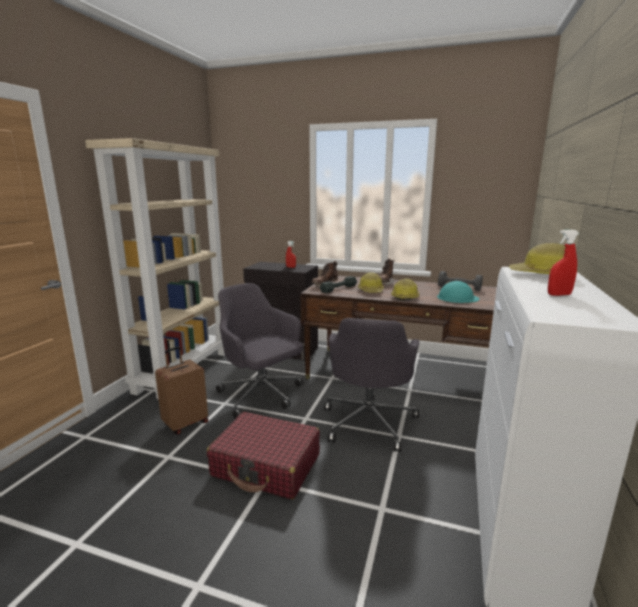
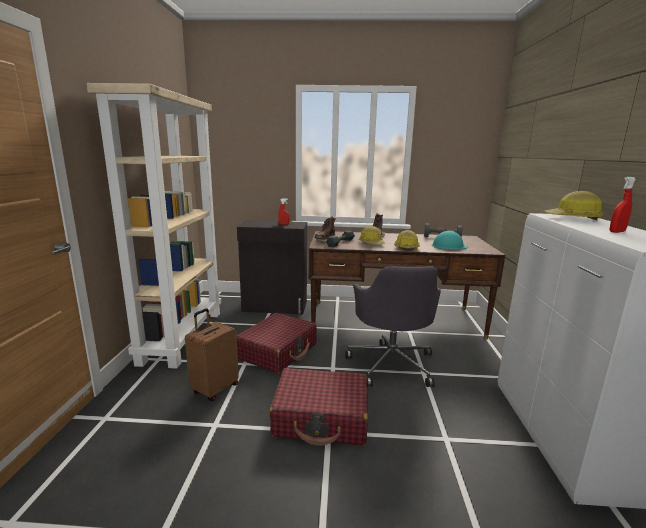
camera: 15 degrees left, 0 degrees up
grey office chair [216,283,304,419] -> red suitcase [237,313,317,373]

